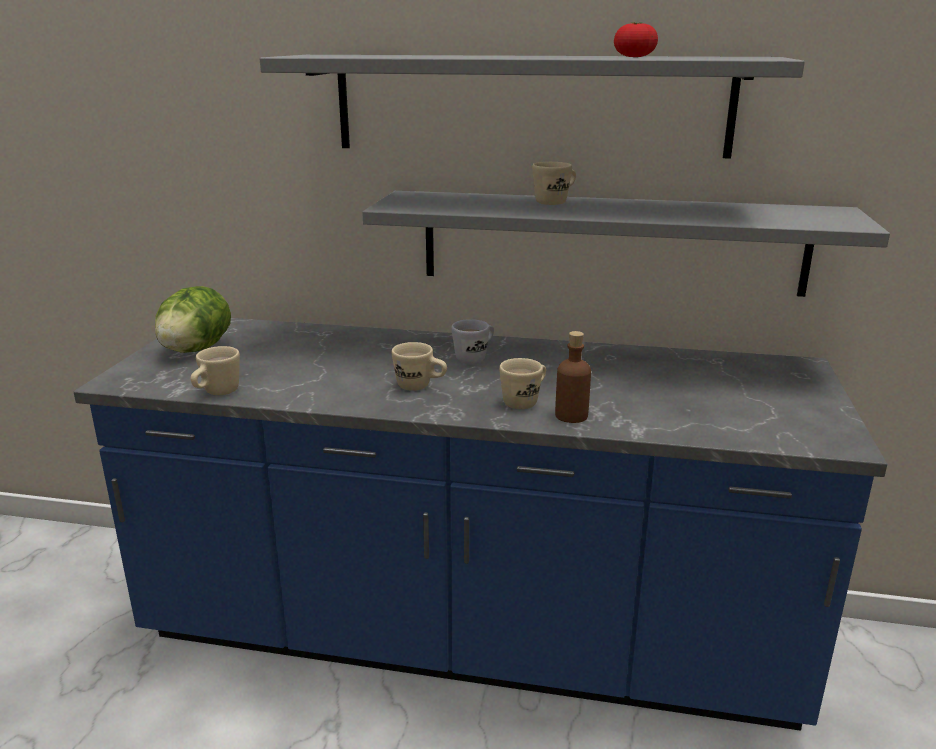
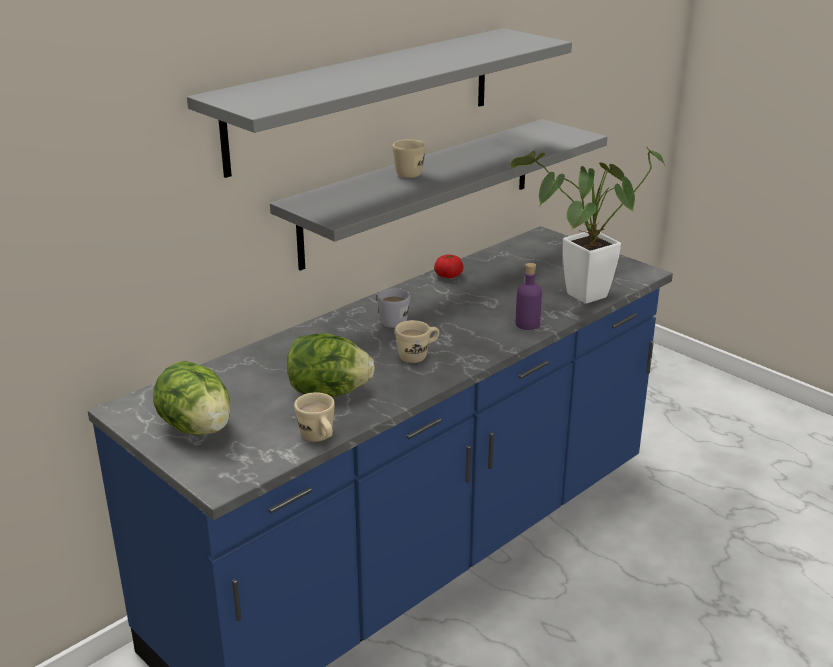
camera: 55 degrees left, 5 degrees up
beige mug [499,358,546,409] -> none
brown bottle [555,331,591,423] -> purple bottle [516,263,542,330]
tomato [614,22,658,57] -> tomato moved to [434,255,464,278]
none -> lettuce [287,333,375,397]
none -> potted plant [510,145,665,304]

